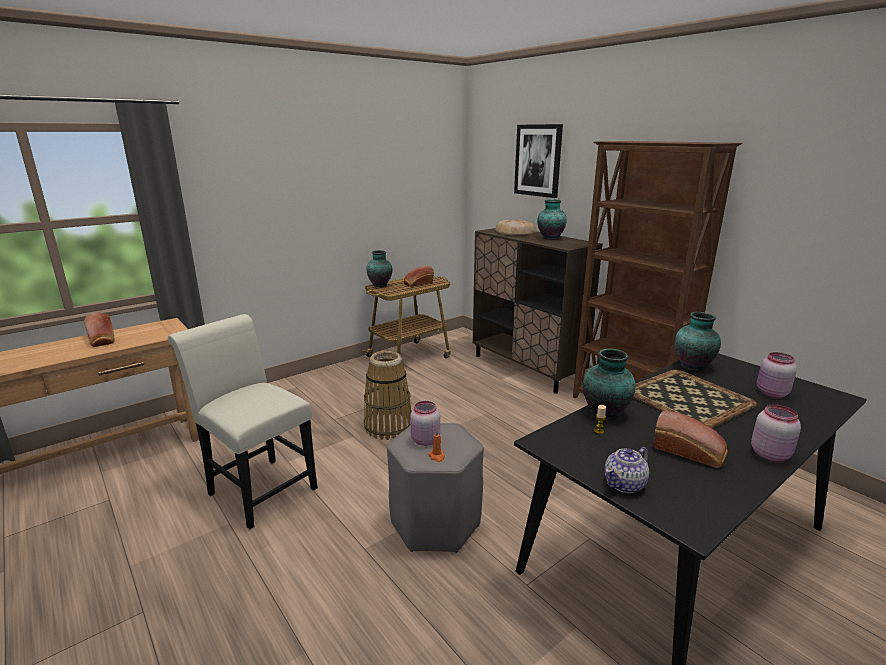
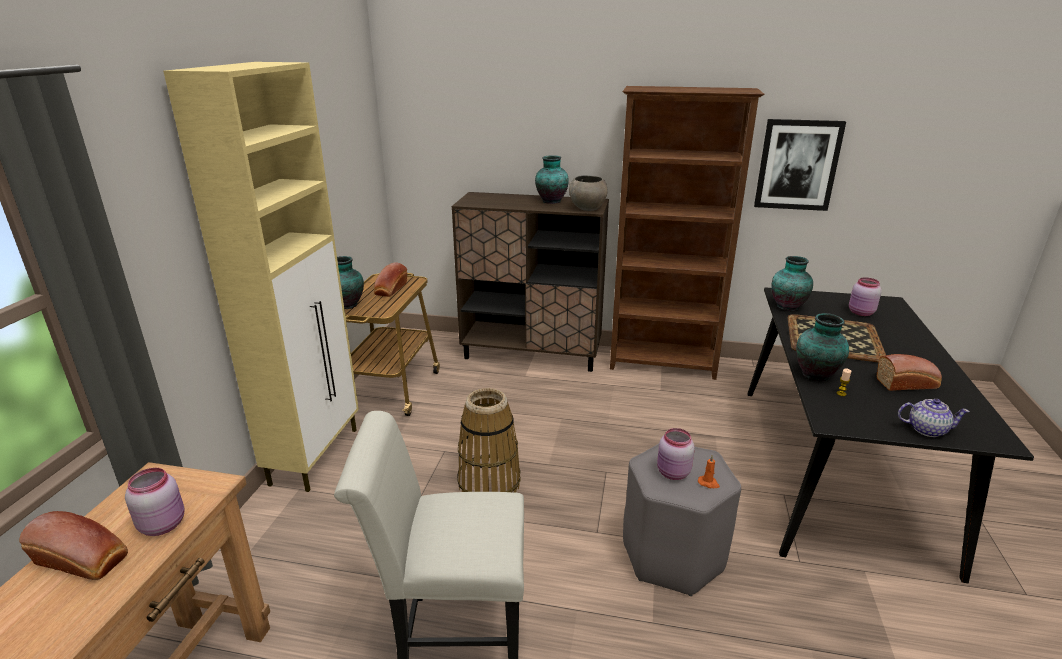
camera: 40 degrees left, 5 degrees up
bread [495,219,537,235] -> none
picture [514,124,563,198] -> picture moved to [754,119,846,211]
teapot [604,447,649,493] -> teapot turned 90 degrees counterclockwise [898,399,970,437]
pink jar [751,404,801,461] -> pink jar moved to [125,468,185,536]
none -> beige cabinet [163,62,359,492]
none -> grey bowl [569,175,608,211]

